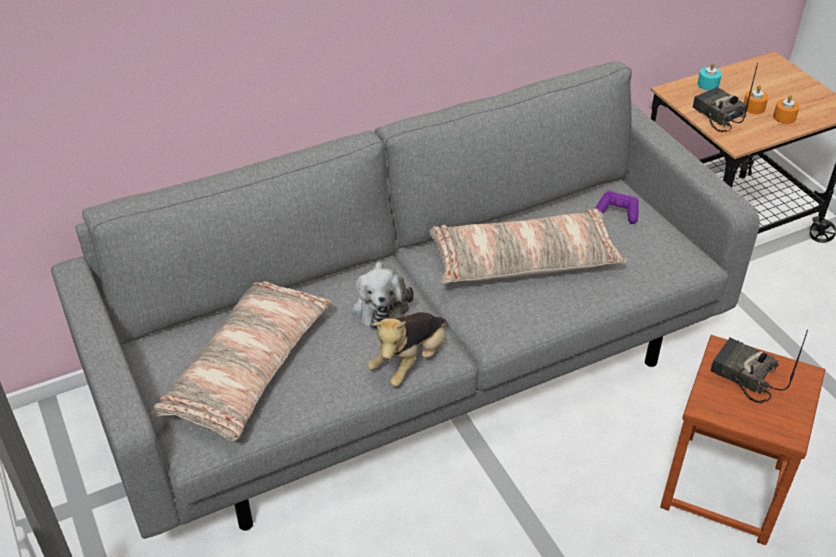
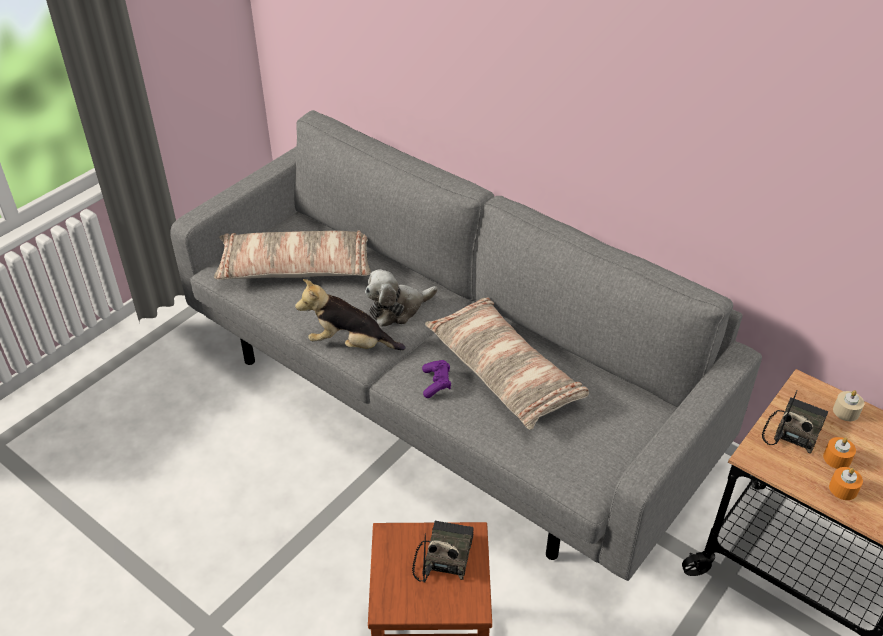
camera: 65 degrees right, 0 degrees up
purple game controller [596,191,639,224] -> purple game controller moved to [422,360,451,398]
turquoise candle [697,62,722,90] -> beige candle [833,391,865,421]

